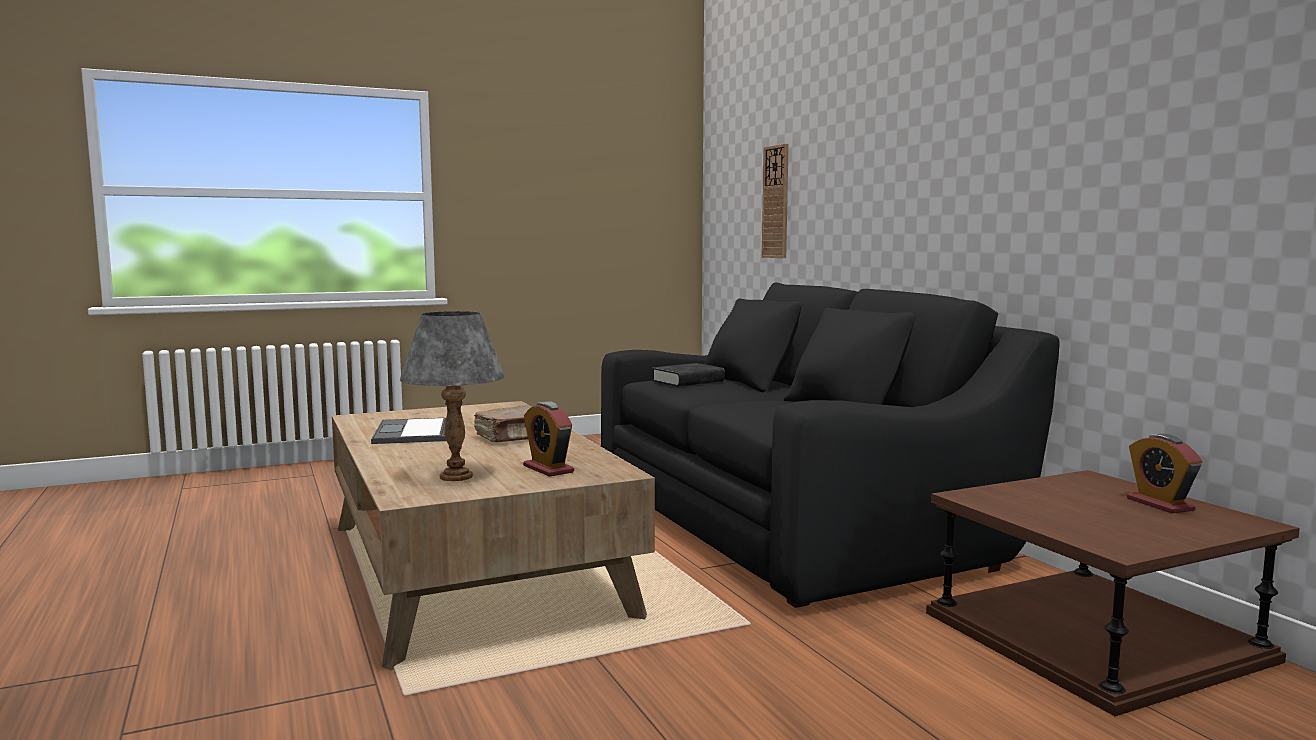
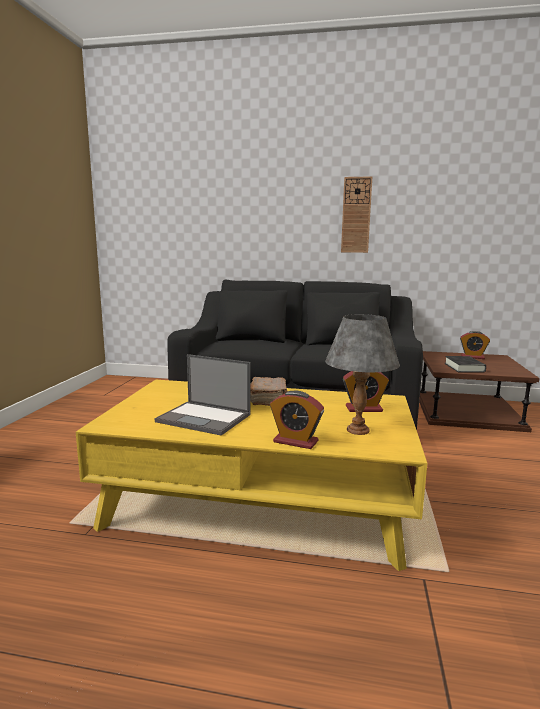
camera: 55 degrees left, 5 degrees up
brown coffee table [332,401,655,670] -> yellow coffee table [76,379,427,571]
black book [652,363,725,387] -> black book moved to [445,356,486,373]
wall clock [762,144,789,258] -> wall clock moved to [341,176,372,253]
none -> alarm clock [270,391,324,449]

